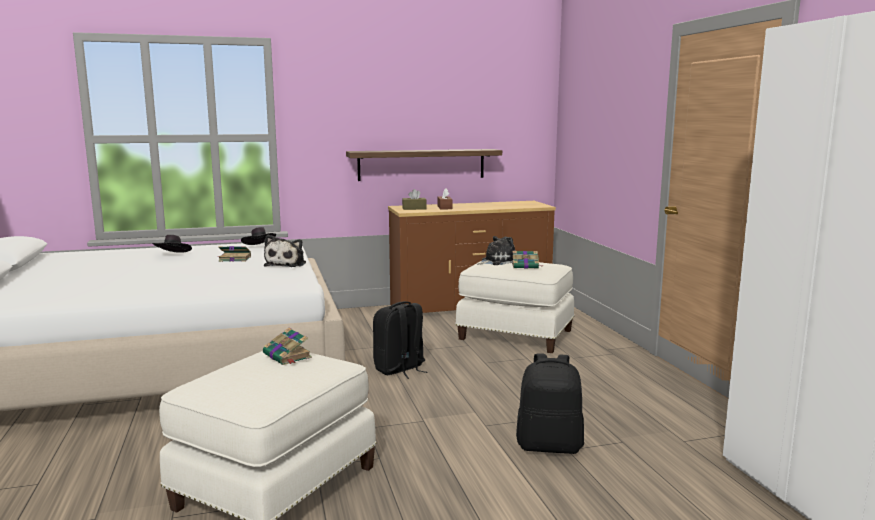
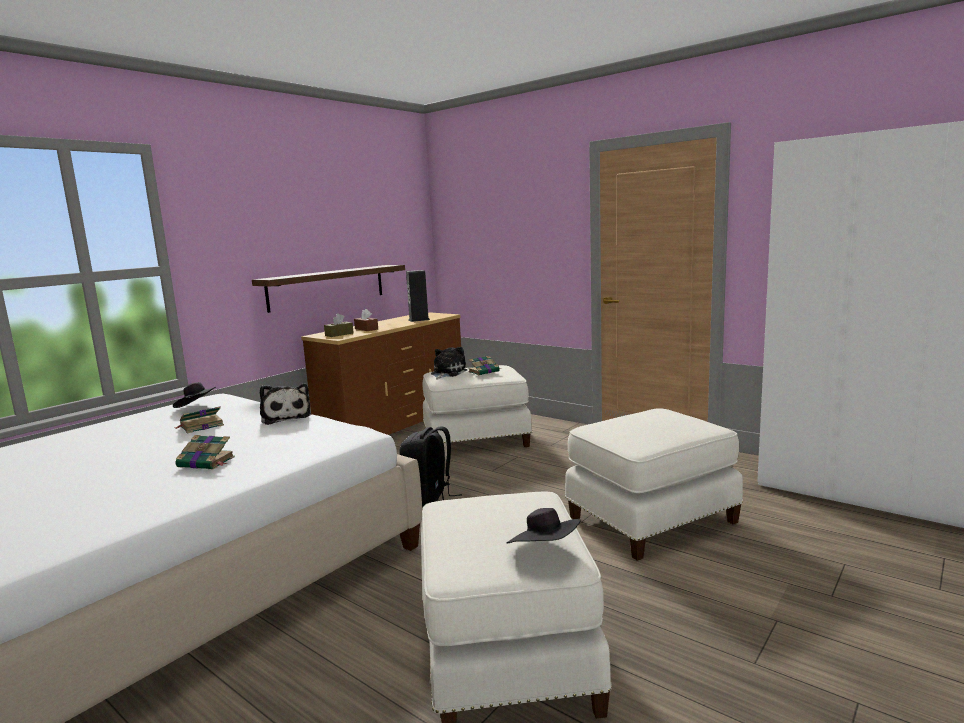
camera: 35 degrees left, 0 degrees up
black hat [152,235,192,253] -> black hat moved to [507,508,580,543]
book [263,328,312,365] -> book moved to [176,435,235,469]
black backpack [516,353,584,454] -> white ottoman [565,409,743,561]
none -> speaker [406,270,430,322]

